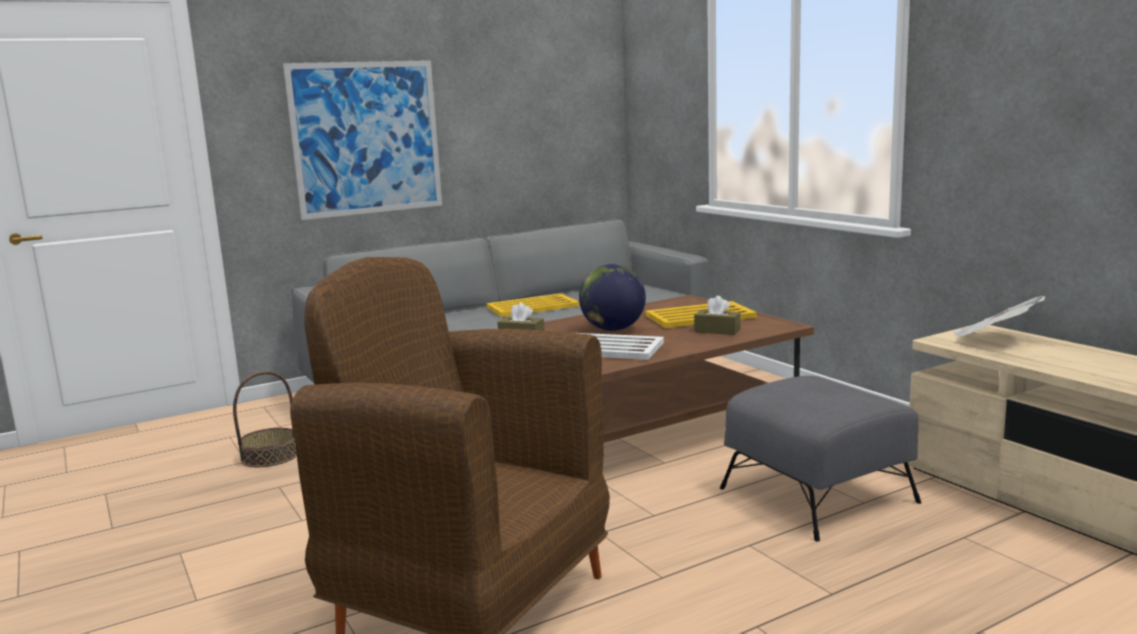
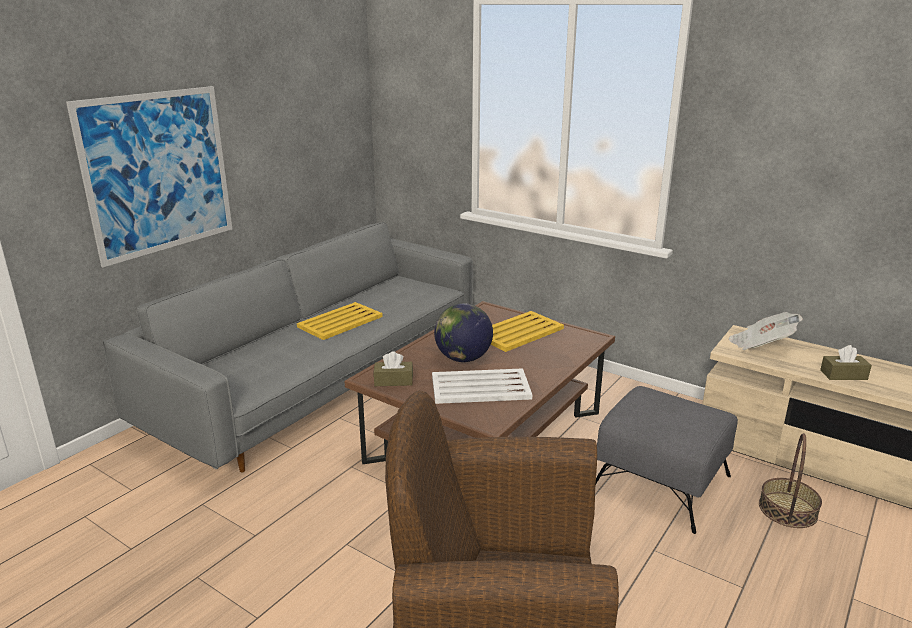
camera: 25 degrees left, 10 degrees up
basket [233,371,297,467] -> basket moved to [759,433,822,528]
brown tissue box [694,296,741,335] -> brown tissue box moved to [820,345,872,380]

